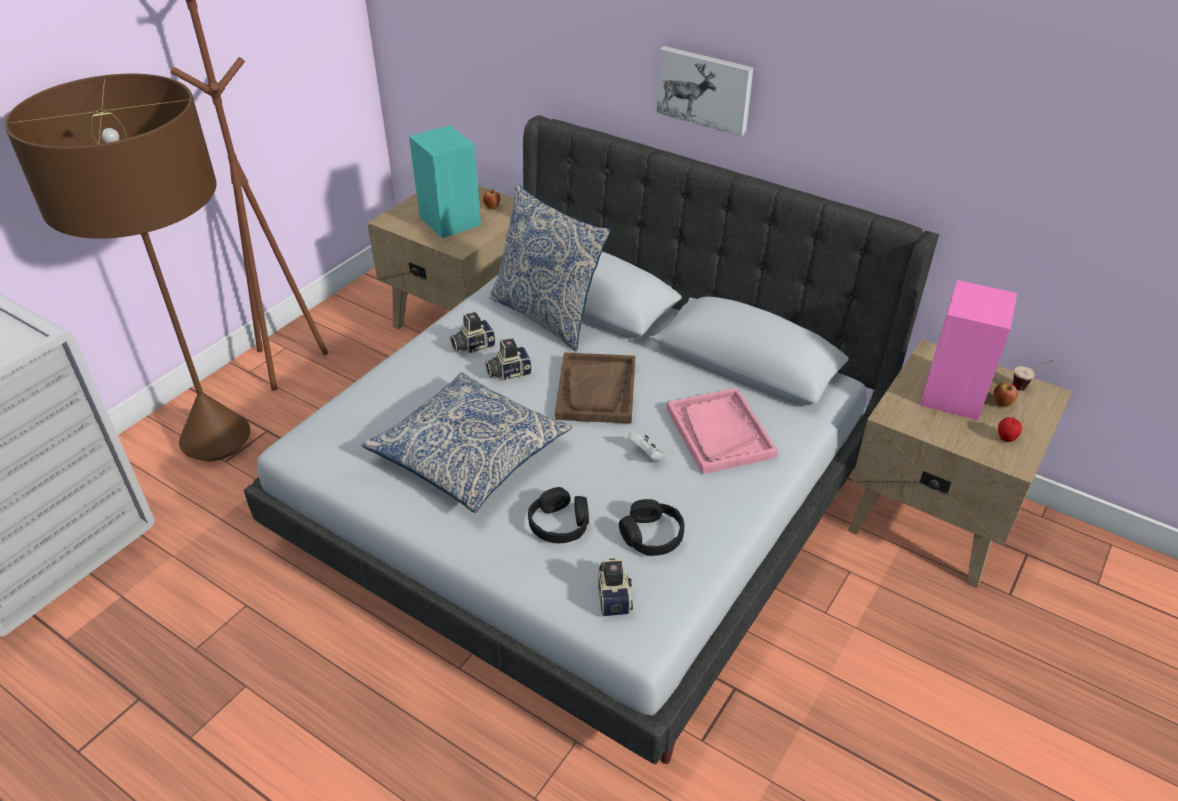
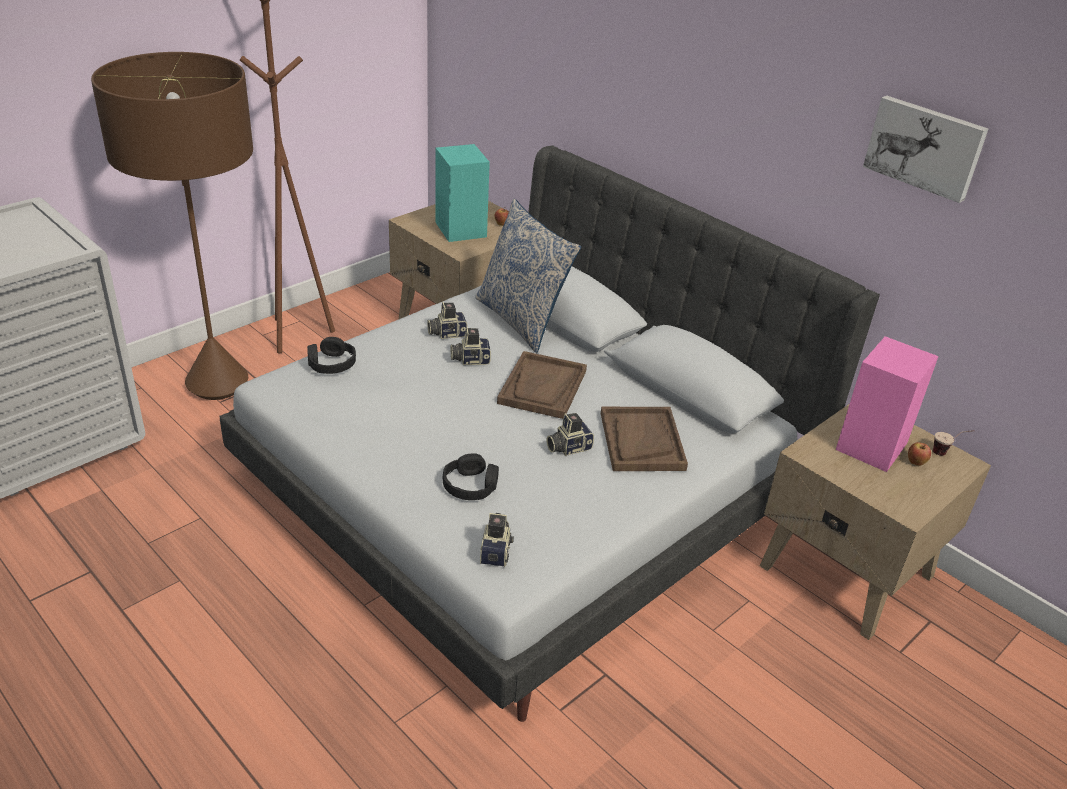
camera: 10 degrees right, 5 degrees down
pillow [362,372,572,513] -> none
black headphones [619,499,684,556] -> black headphones moved to [307,337,356,374]
white game controller [628,433,664,461] -> camera [547,413,594,456]
picture [657,46,753,137] -> picture moved to [863,96,988,203]
pink tray [667,388,778,474] -> brown tray [601,407,688,471]
apple [998,417,1022,442] -> none

